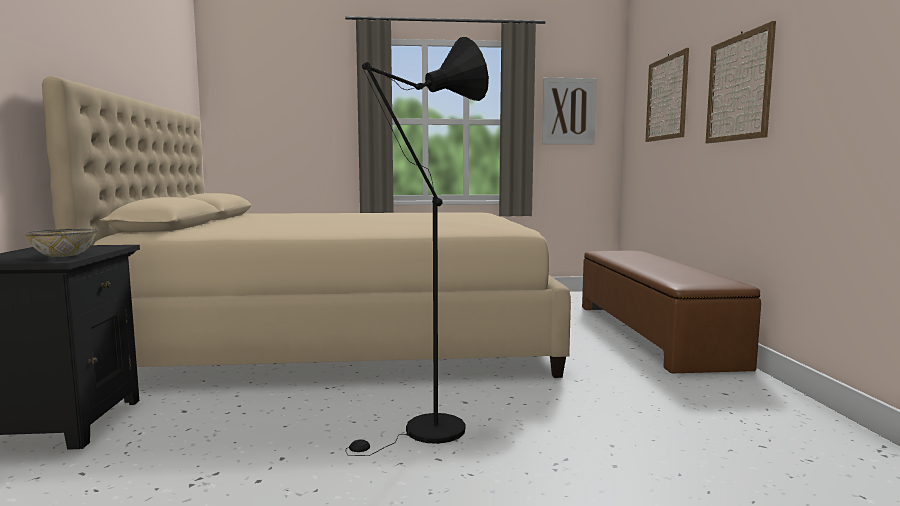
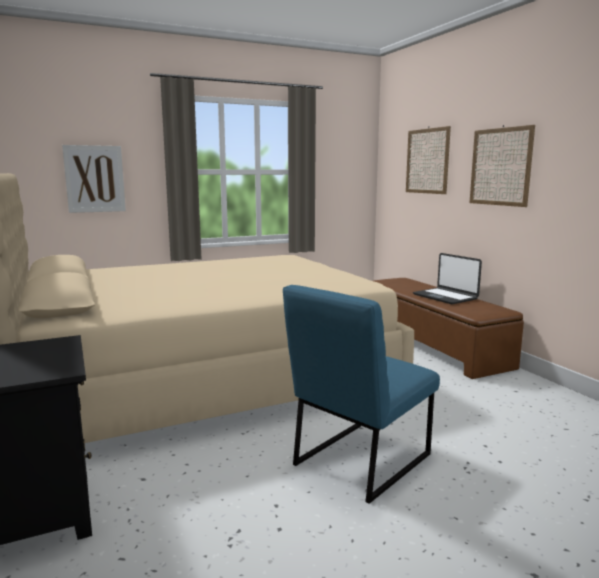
camera: 20 degrees left, 5 degrees up
bowl [25,229,97,257] -> none
black floor lamp [345,37,489,456] -> blue chair [283,285,440,504]
picture [542,78,597,144] -> picture moved to [62,145,126,213]
none -> laptop [413,253,482,304]

